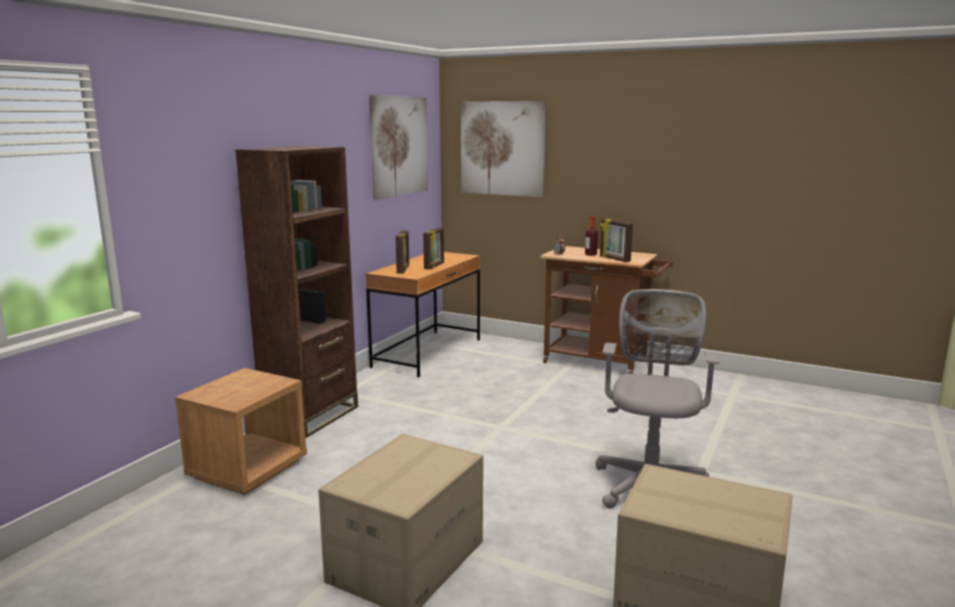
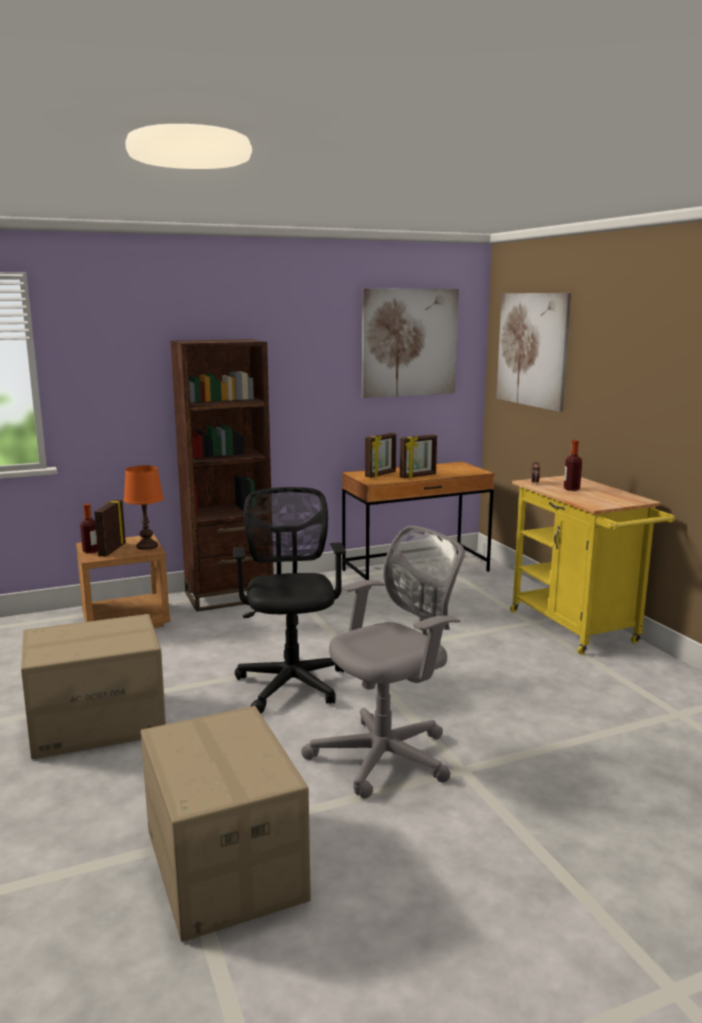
camera: 40 degrees right, 0 degrees up
brown cart [540,246,673,374] -> yellow cart [510,476,675,655]
picture frame [600,219,633,262] -> picture frame moved to [94,500,126,557]
none -> bottle [80,504,98,553]
none -> orange table lamp [124,465,164,550]
none -> black office chair [233,487,346,714]

